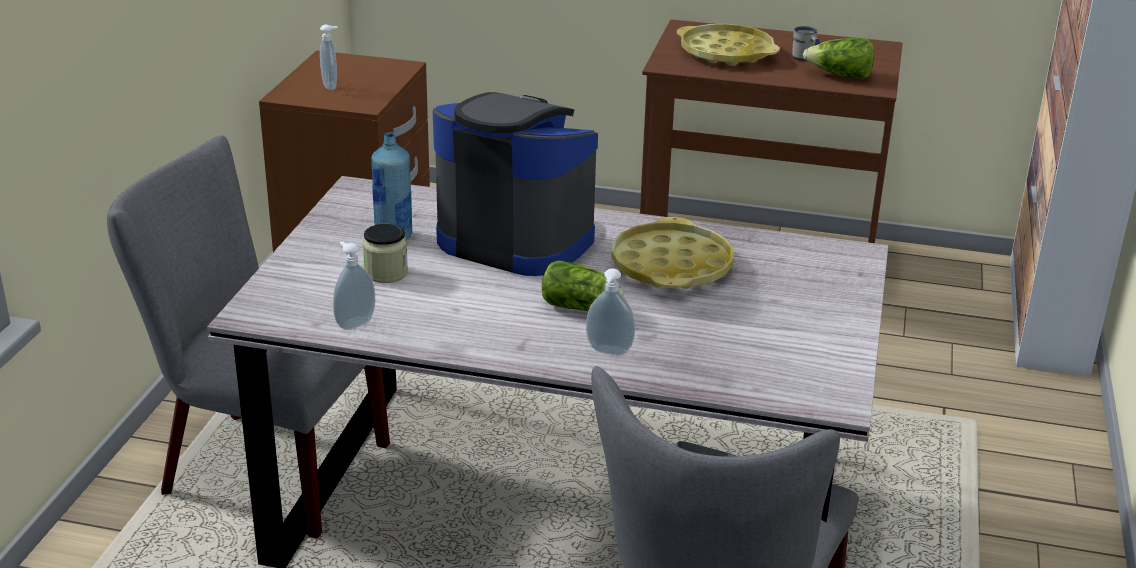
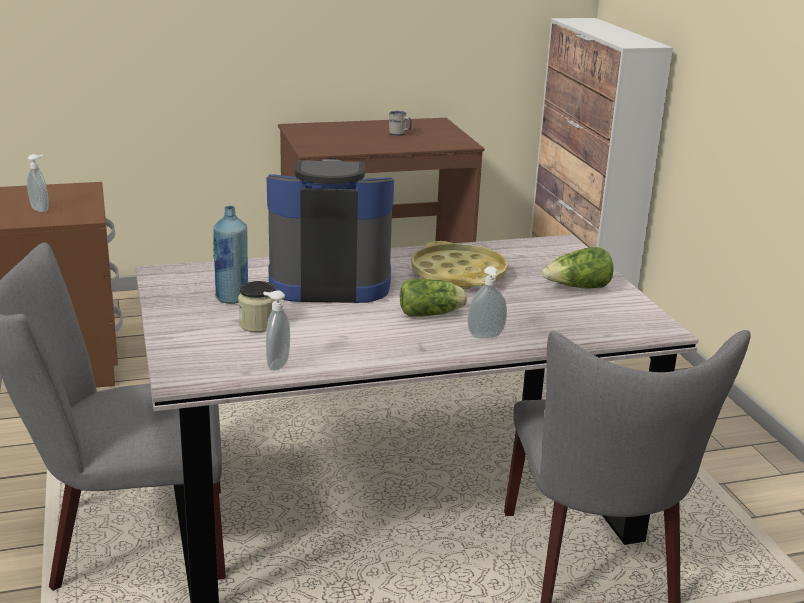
camera: 30 degrees left, 5 degrees down
yellow tray [677,24,780,66] -> none
lettuce [803,38,874,79] -> lettuce moved to [542,247,614,289]

